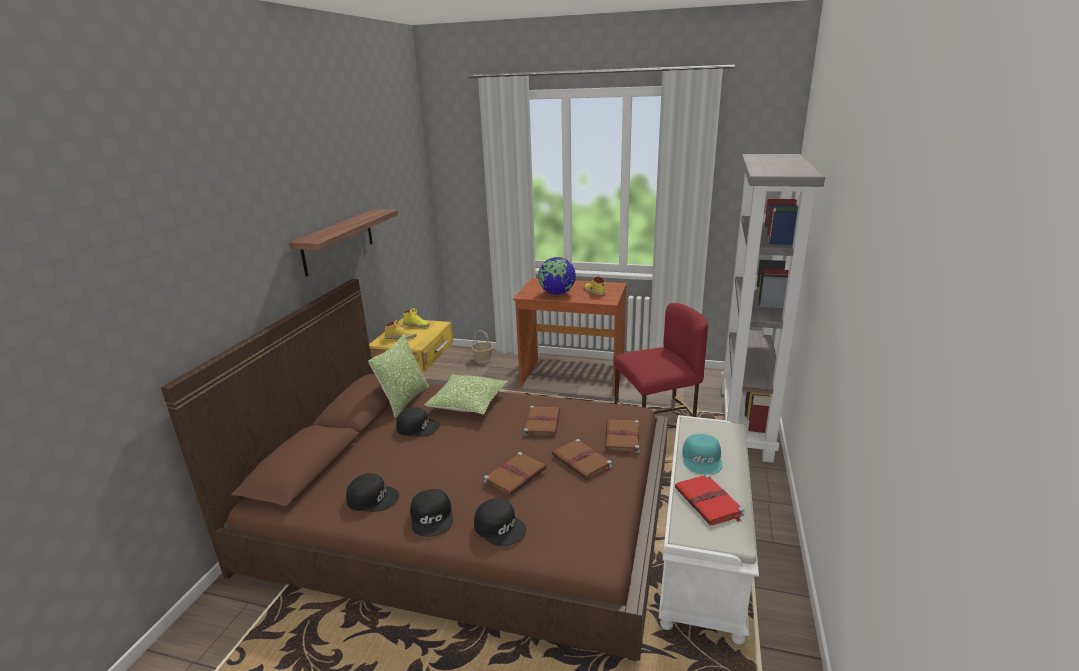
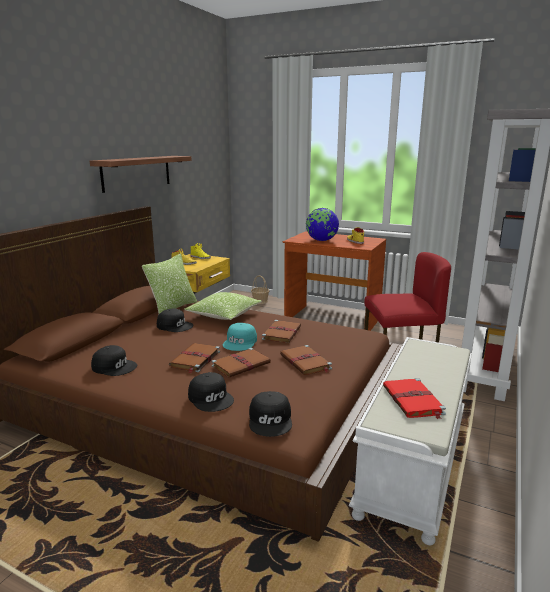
camera: 10 degrees right, 5 degrees down
black cap [410,489,453,537] -> black cap moved to [249,391,292,437]
brown book [605,419,640,455] -> brown book moved to [169,343,220,373]
turquoise cap [683,434,723,474] -> turquoise cap moved to [223,323,257,351]

